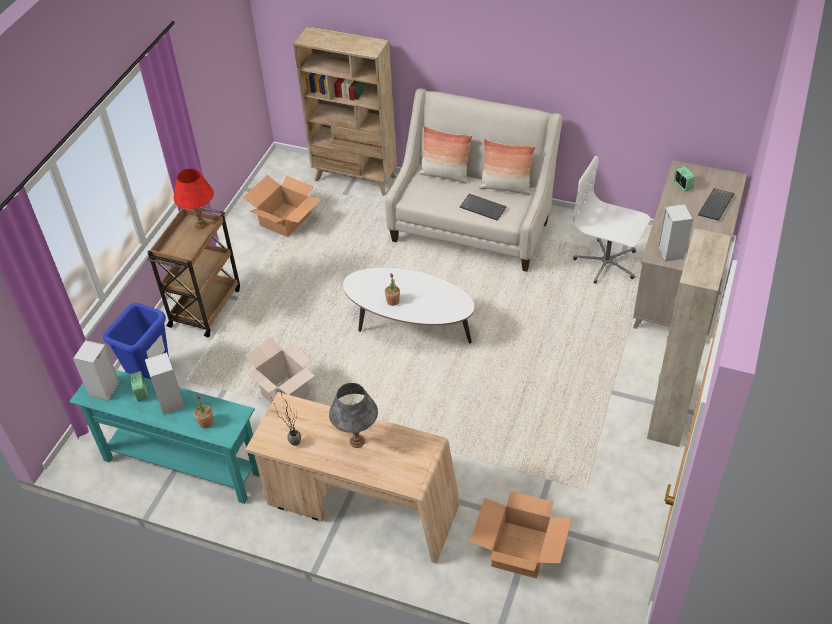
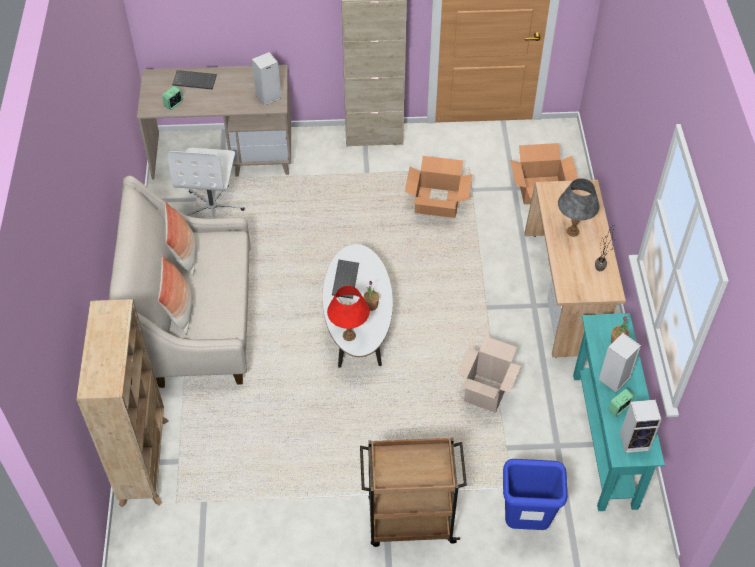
camera: 115 degrees left, 5 degrees up
red table lamp [173,169,214,229] -> red table lamp moved to [327,286,370,341]
cardboard box [243,175,322,237] -> cardboard box moved to [405,156,472,218]
keyboard [460,194,506,221] -> keyboard moved to [332,260,359,299]

